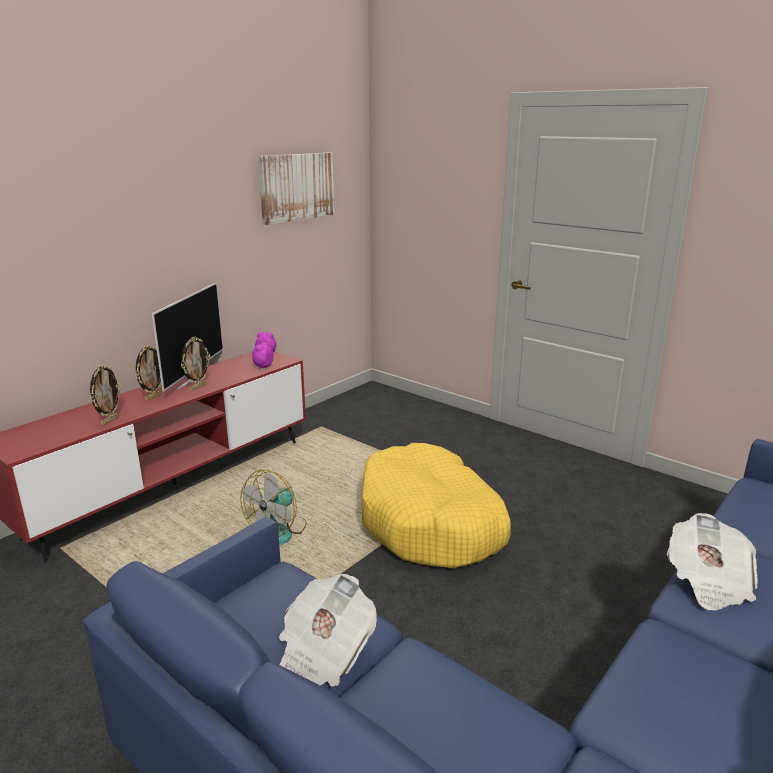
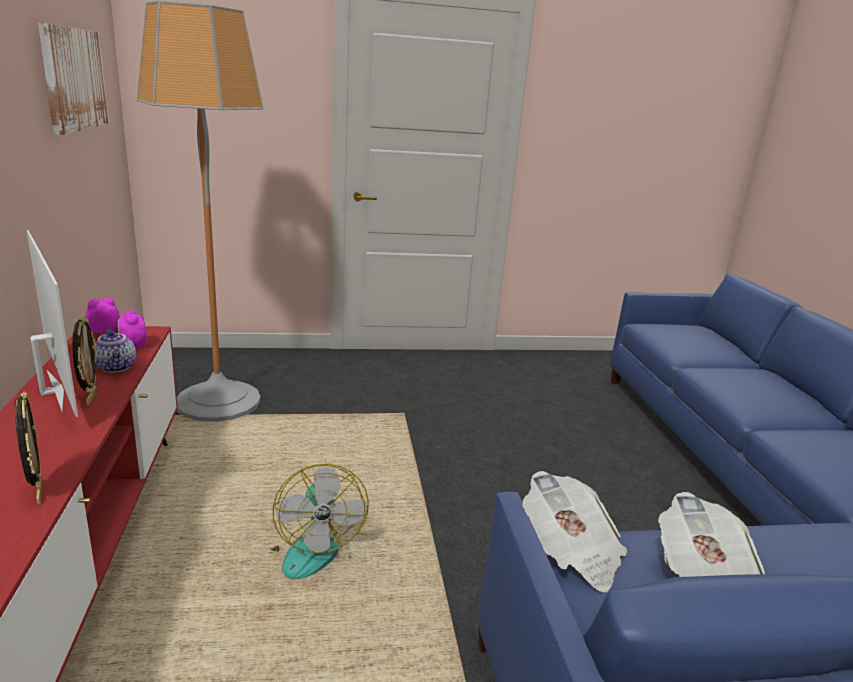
camera: 50 degrees left, 0 degrees up
picture frame [136,345,162,401] -> none
yellow dog bed [361,443,511,568] -> none
newspaper [667,513,758,610] -> newspaper moved to [523,471,627,592]
none -> teapot [95,329,136,373]
none -> floor lamp [137,0,264,422]

